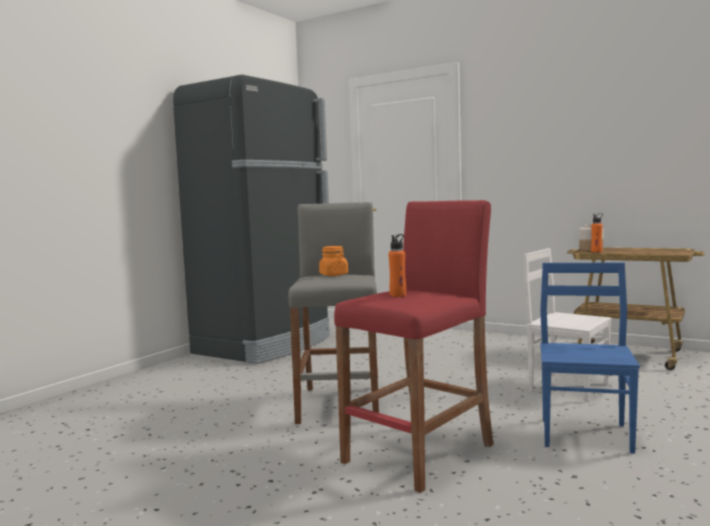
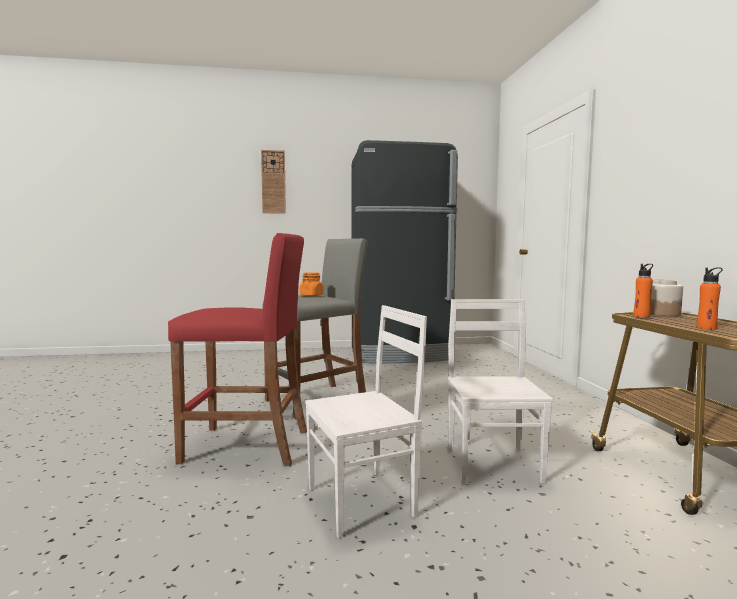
camera: 50 degrees right, 0 degrees up
orange bottle [389,234,406,297] -> orange bottle moved to [697,267,723,330]
blue chair [540,262,640,454] -> white chair [305,305,427,539]
none -> wall clock [261,150,286,214]

